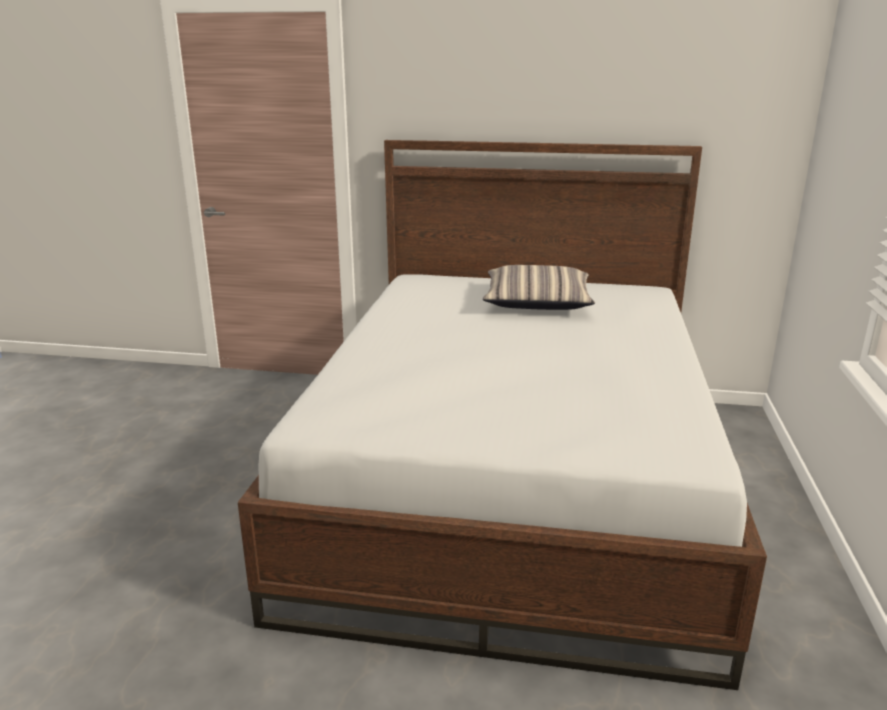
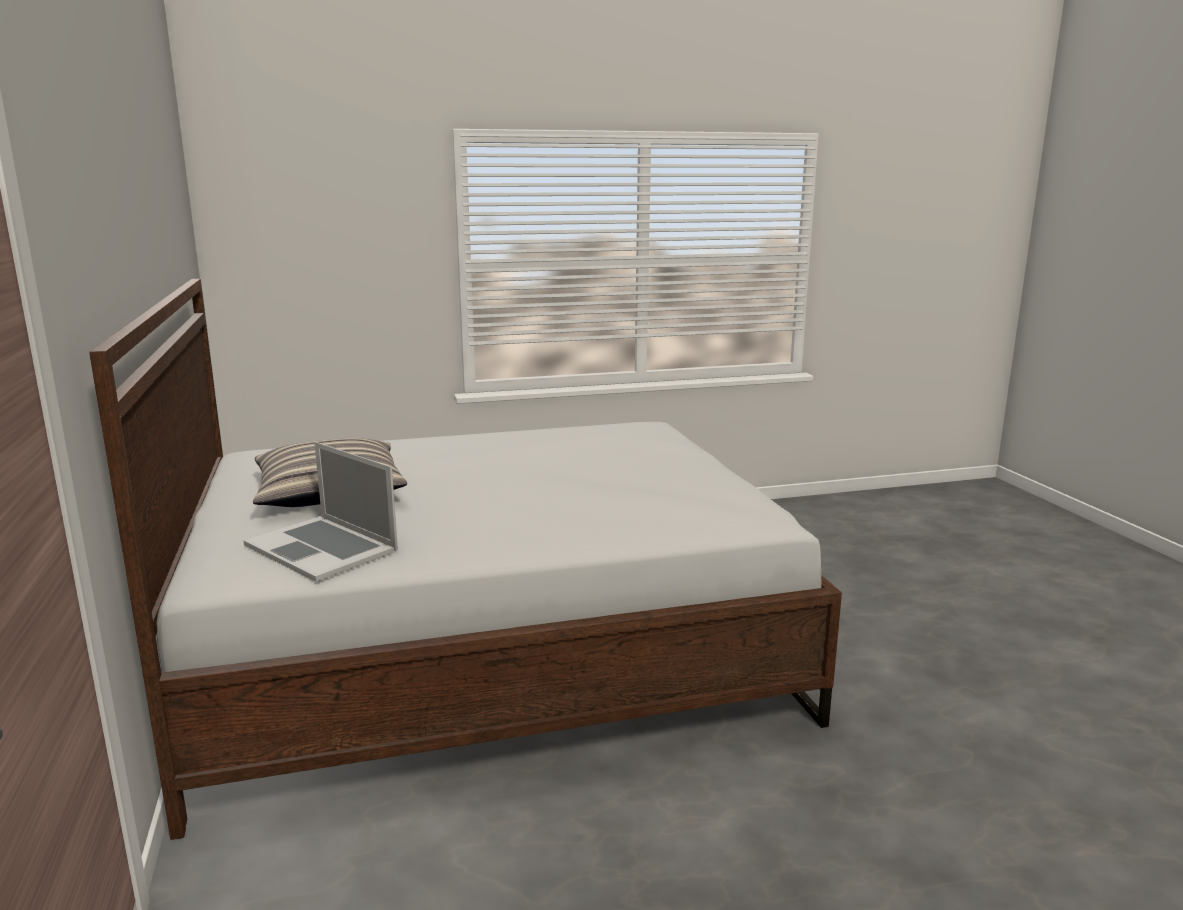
camera: 115 degrees left, 5 degrees down
none -> laptop [243,442,398,582]

